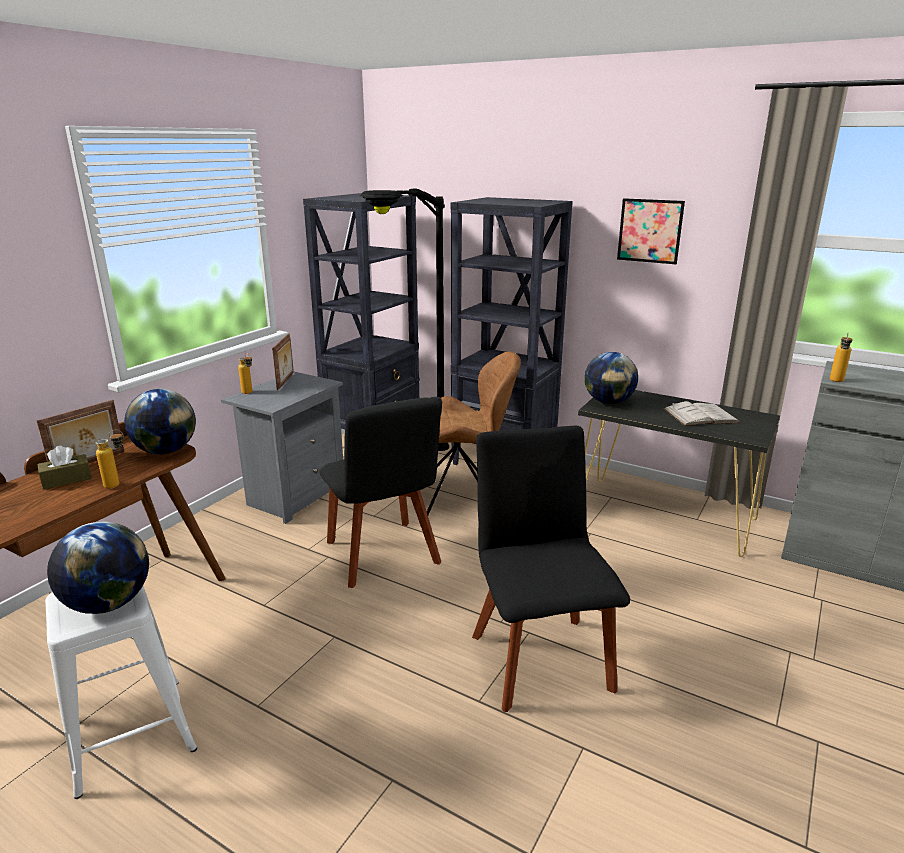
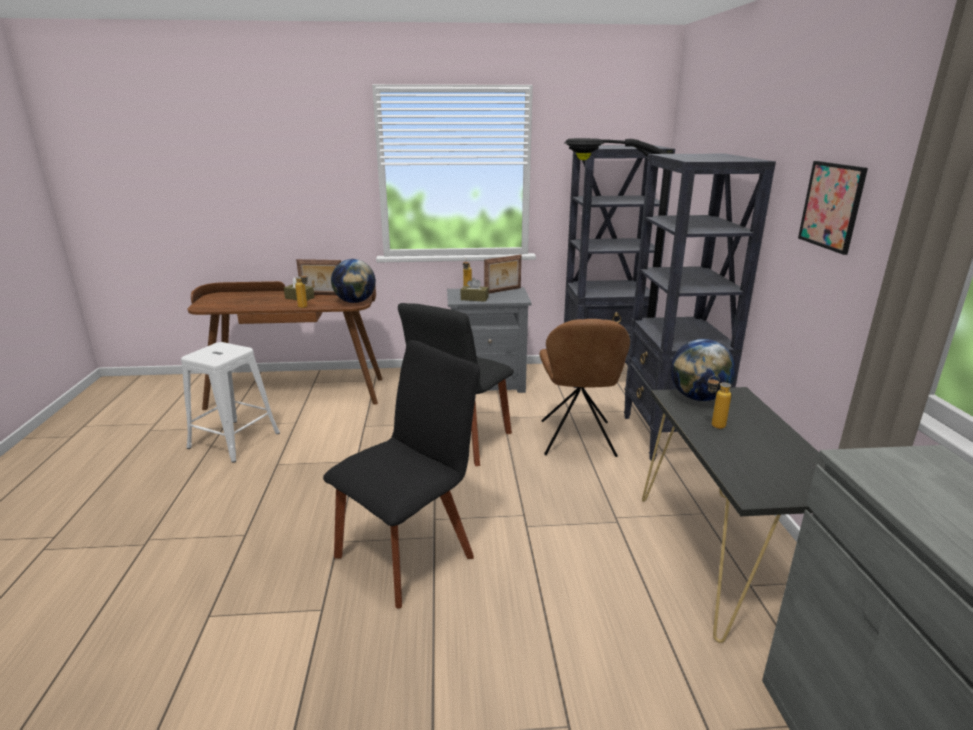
camera: 55 degrees right, 0 degrees up
globe [47,521,149,614] -> none
brown chair [427,352,521,515] -> brown chair turned 45 degrees clockwise [540,319,630,457]
white book [664,401,740,426] -> none
bottle [830,332,853,382] -> bottle moved to [708,376,731,429]
none -> brown tissue box [461,278,489,302]

